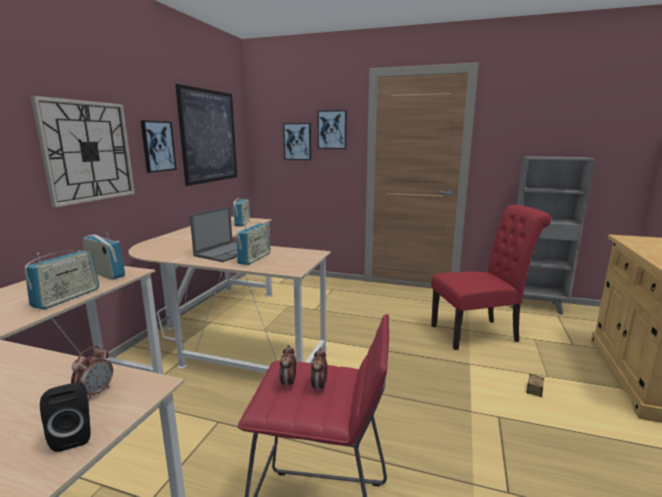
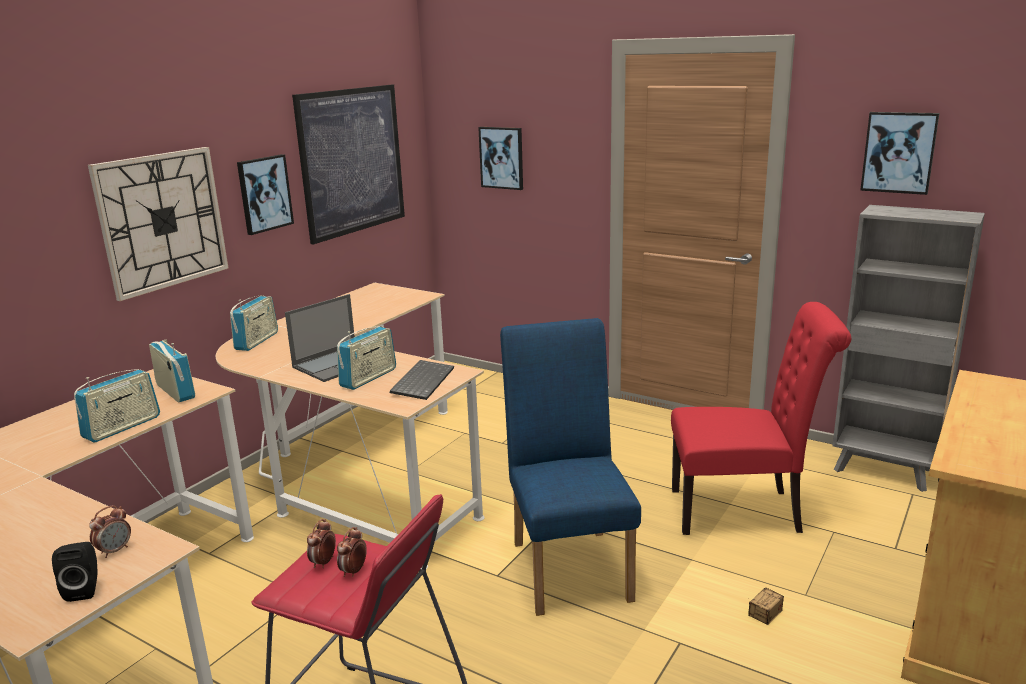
camera: 15 degrees right, 5 degrees up
radio [233,197,250,227] -> radio moved to [230,295,278,351]
picture [317,110,347,149] -> picture moved to [860,112,940,195]
none -> keyboard [390,360,454,400]
none -> blue chair [500,318,641,616]

